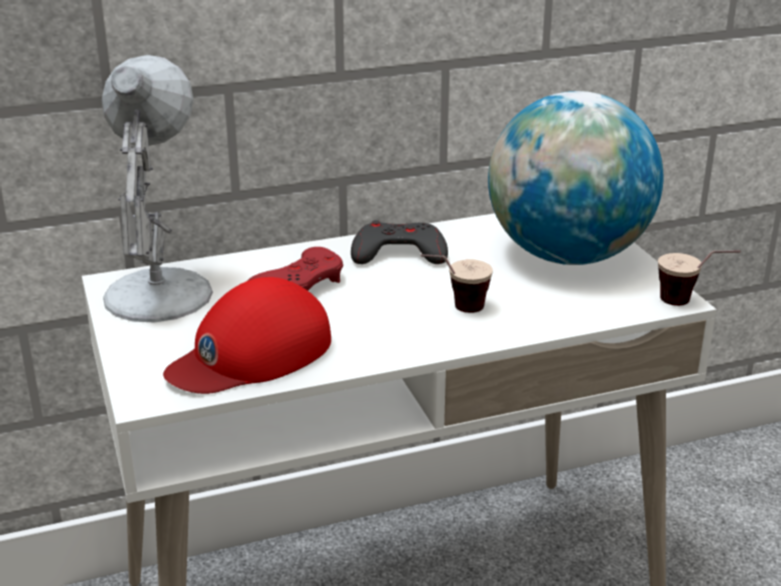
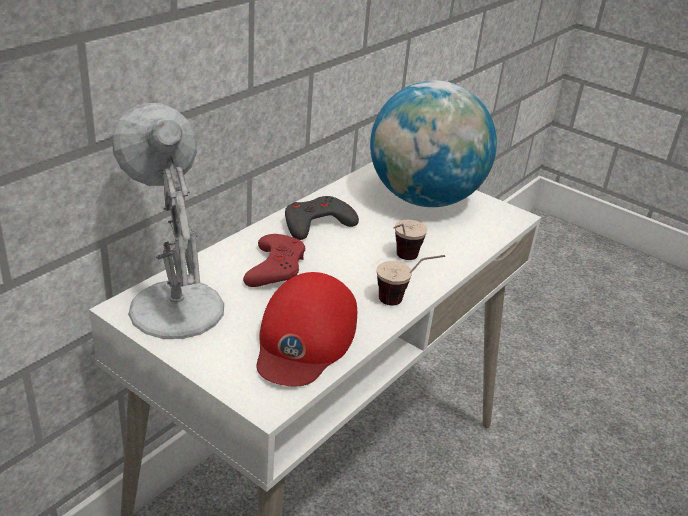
camera: 35 degrees left, 5 degrees up
cup [658,250,740,306] -> cup moved to [377,255,445,306]

